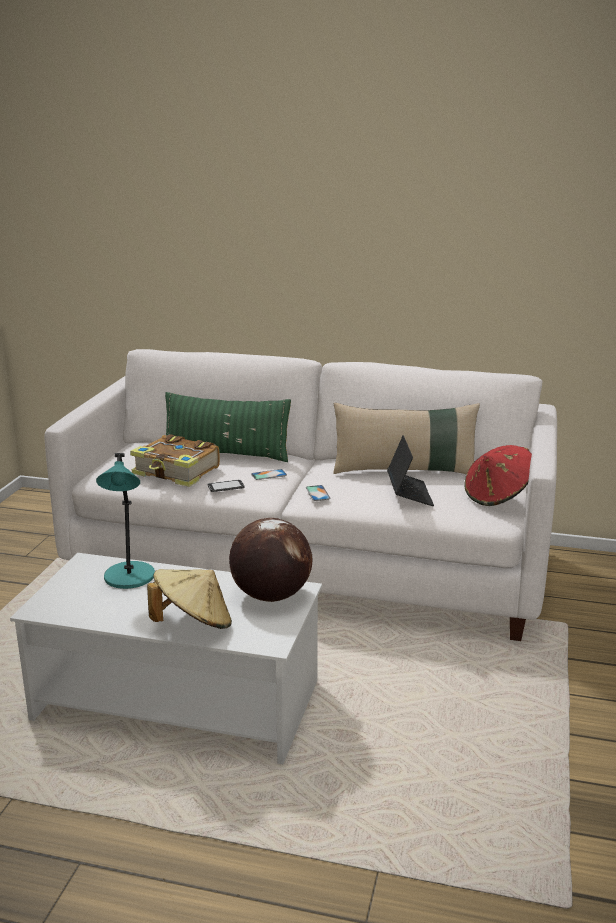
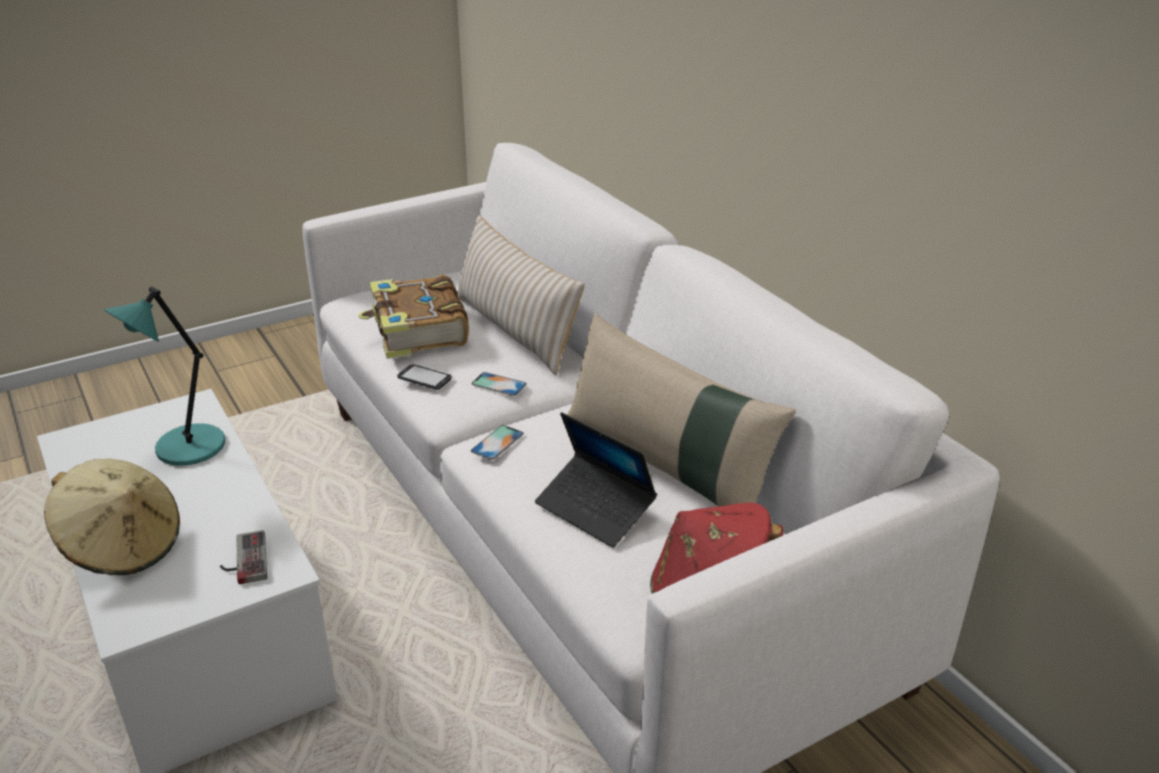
camera: 45 degrees right, 10 degrees up
green pillow [165,392,291,462] -> beige pillow [457,215,585,375]
globe [229,518,312,602] -> game controller [220,530,267,584]
laptop [387,435,434,506] -> laptop turned 90 degrees clockwise [535,412,657,548]

